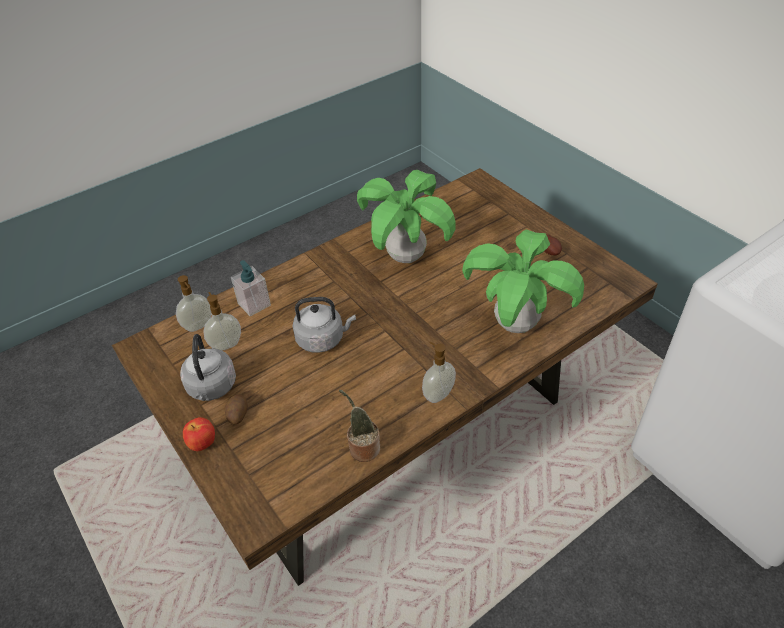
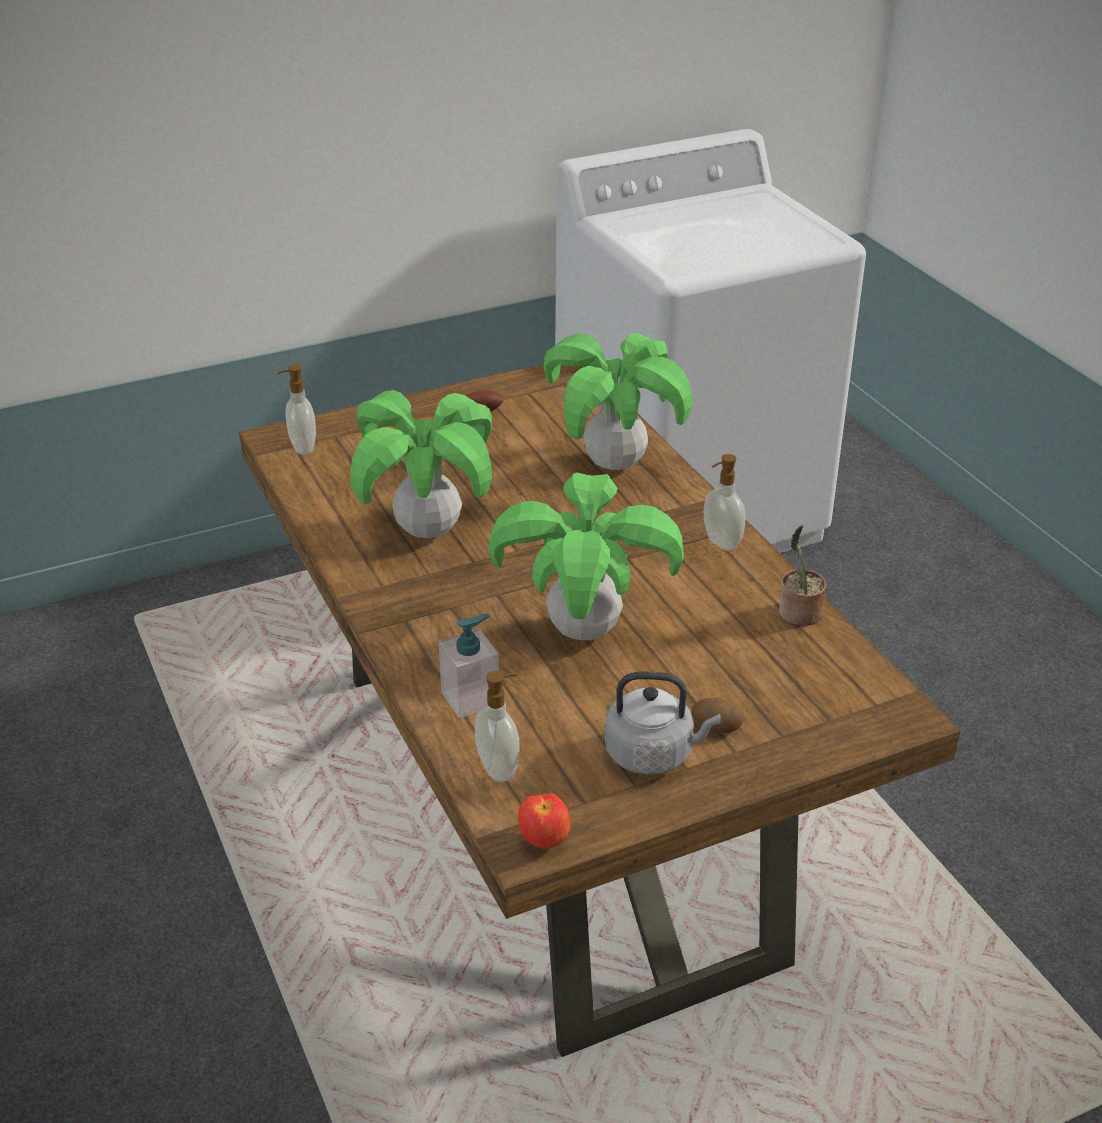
camera: 80 degrees left, 10 degrees down
apple [183,417,215,451] -> apple moved to [518,793,570,849]
soap dispenser [203,292,241,351] -> soap dispenser moved to [277,364,316,455]
grey kettle [293,297,356,353] -> potted plant [489,472,684,640]

